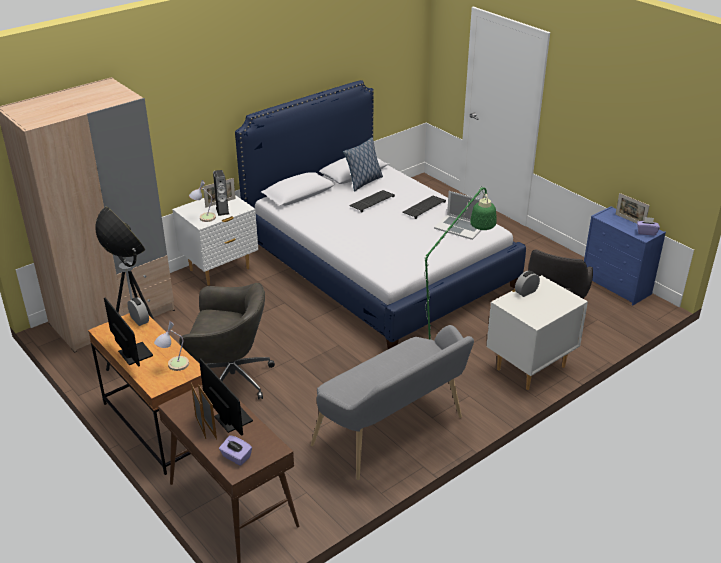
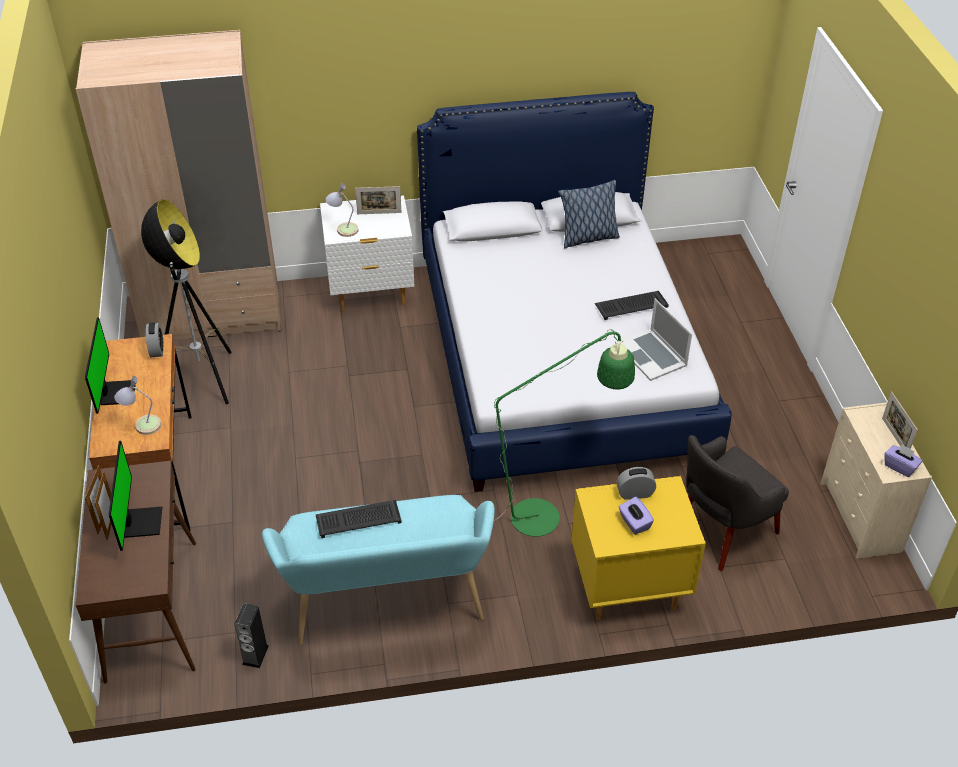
camera: 30 degrees right, 10 degrees up
grey office chair [179,283,275,399] -> none
speaker [213,170,229,216] -> speaker moved to [234,603,269,668]
purple tissue box [219,435,252,466] -> purple tissue box moved to [619,496,654,535]
grey bench [311,325,474,480] -> turquoise bench [262,495,495,645]
keyboard [349,190,395,212] -> keyboard moved to [315,500,401,538]
white nightstand [487,275,588,390] -> yellow nightstand [571,476,706,621]
blue dresser [584,206,666,305] -> beige dresser [821,402,932,559]

